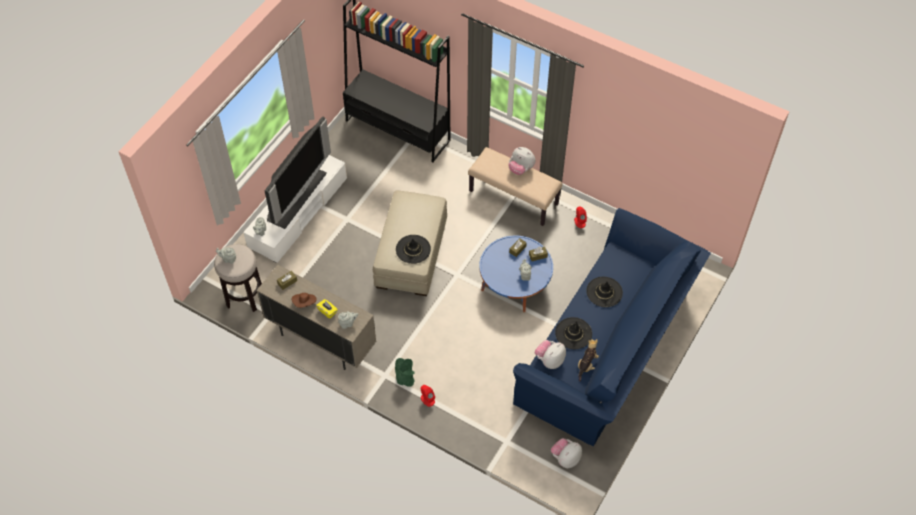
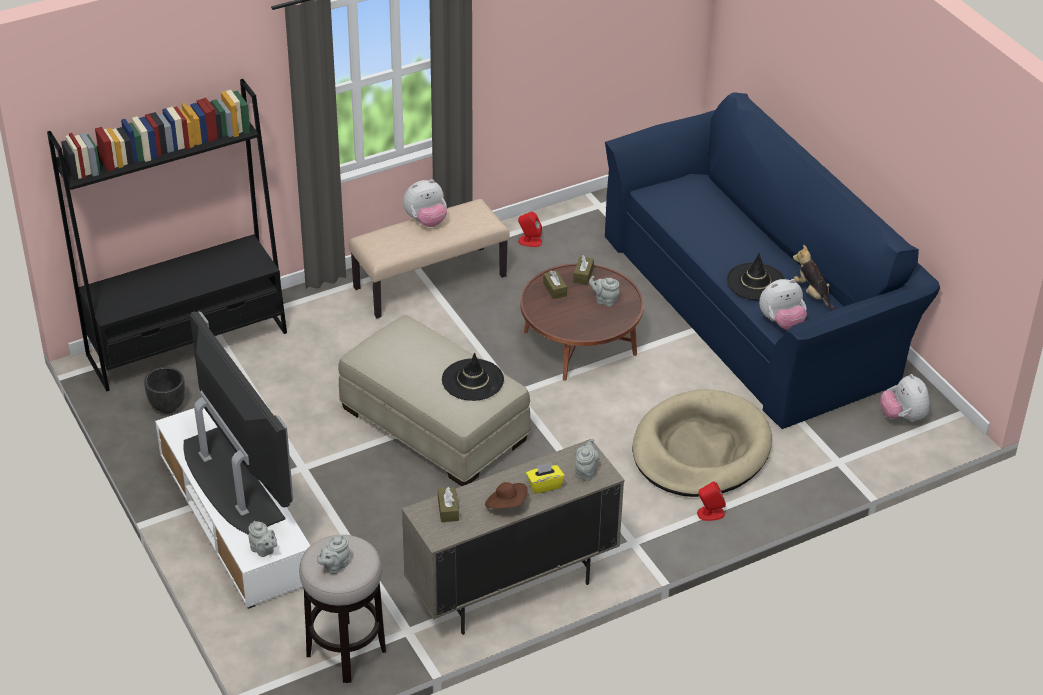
camera: 60 degrees left, 15 degrees down
green vase [395,358,415,387] -> none
blue coffee table [479,236,553,312] -> brown coffee table [520,263,644,381]
plush toy [535,340,566,369] -> plush toy turned 90 degrees counterclockwise [759,279,807,330]
black hat [586,277,623,307] -> none
none -> black planter [144,367,185,413]
none -> beige dog bed [632,389,772,497]

